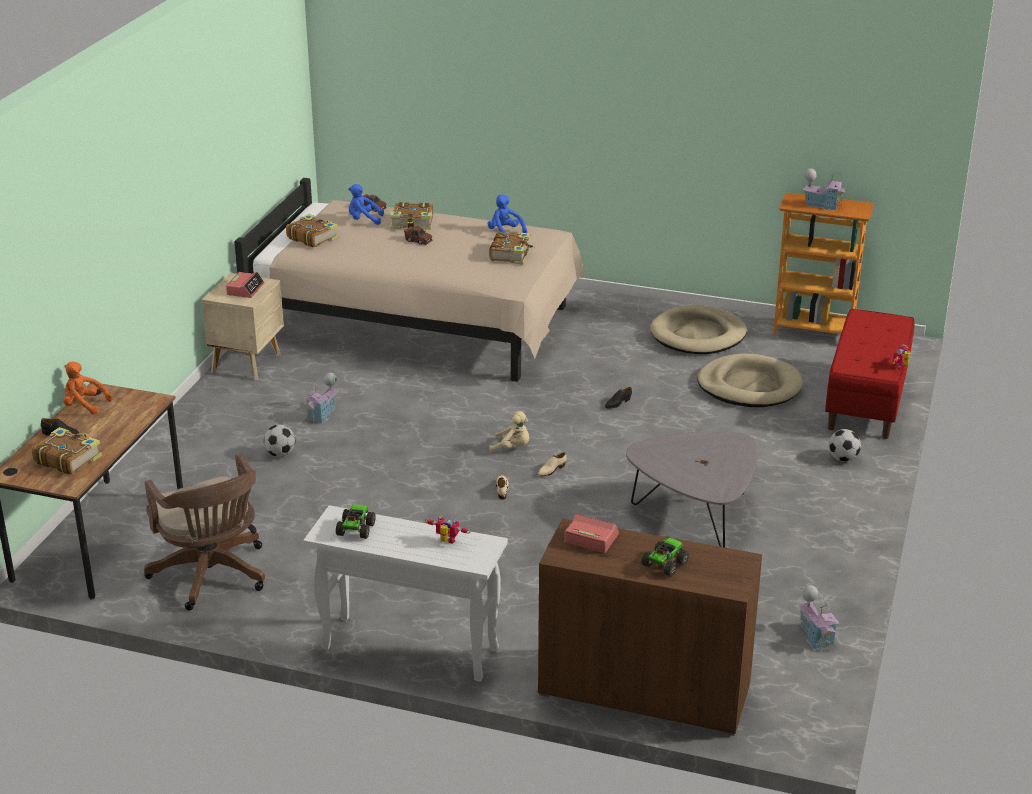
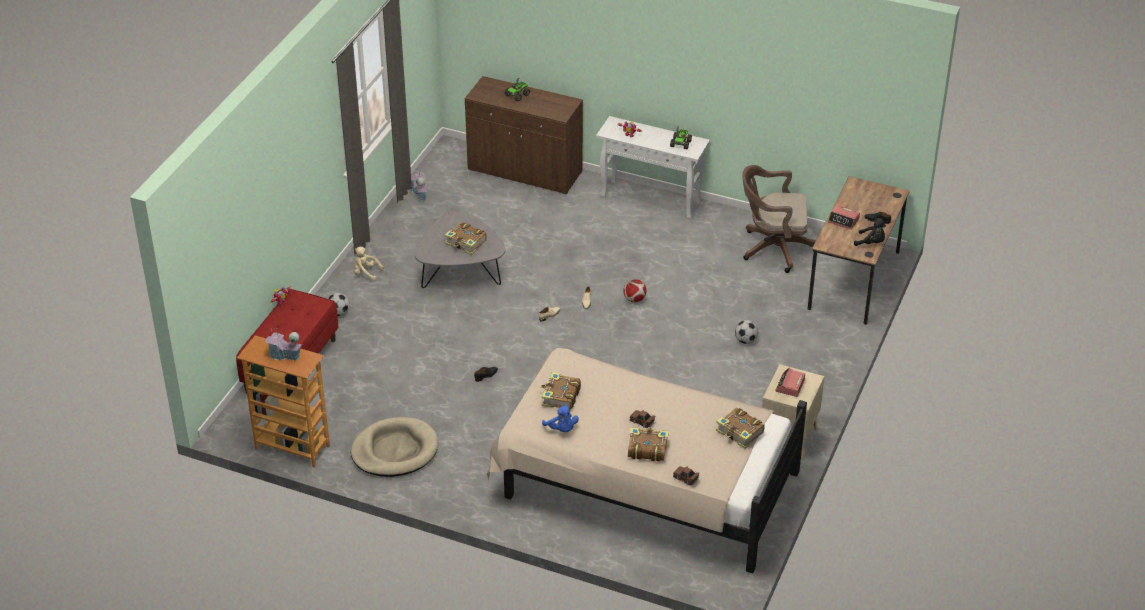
camera: 175 degrees left, 10 degrees up
book [32,427,102,474] -> book moved to [445,222,487,255]
orange plush toy [63,361,112,415] -> black plush toy [854,218,886,246]
brown office chair [144,453,265,610] -> brown office chair turned 60 degrees counterclockwise [742,165,816,273]
toy house [305,373,339,424] -> none
blue plush toy [348,184,384,225] -> none
beige plush toy [489,411,529,453] -> beige plush toy moved to [354,247,384,281]
alarm clock [565,514,619,553] -> alarm clock moved to [828,205,860,230]
beige dog bed [697,353,803,407] -> none
none -> football [623,279,647,302]

